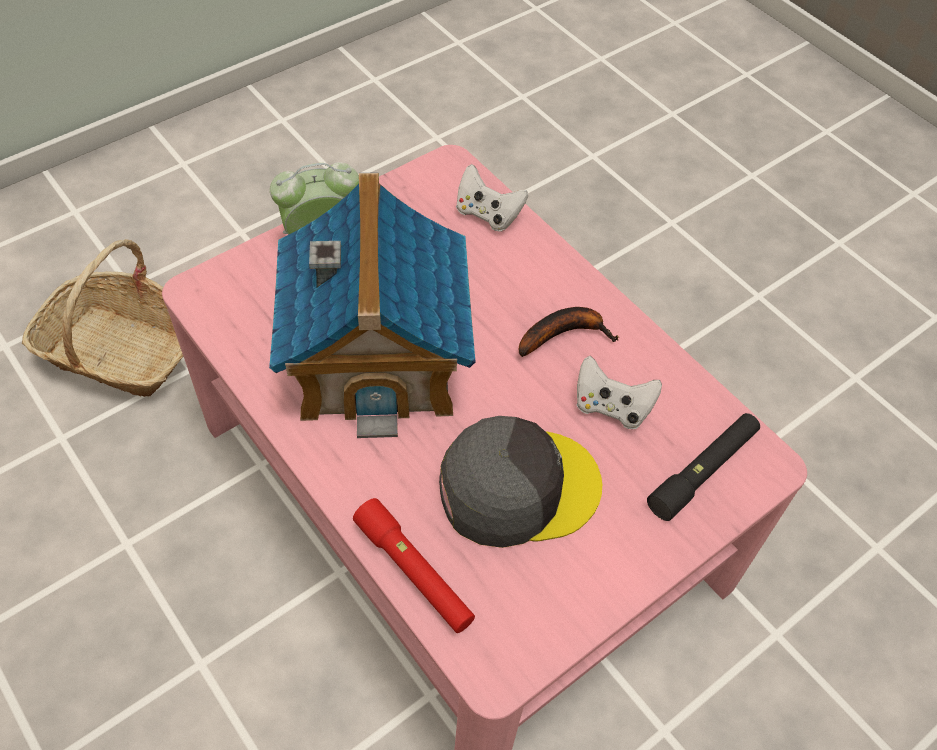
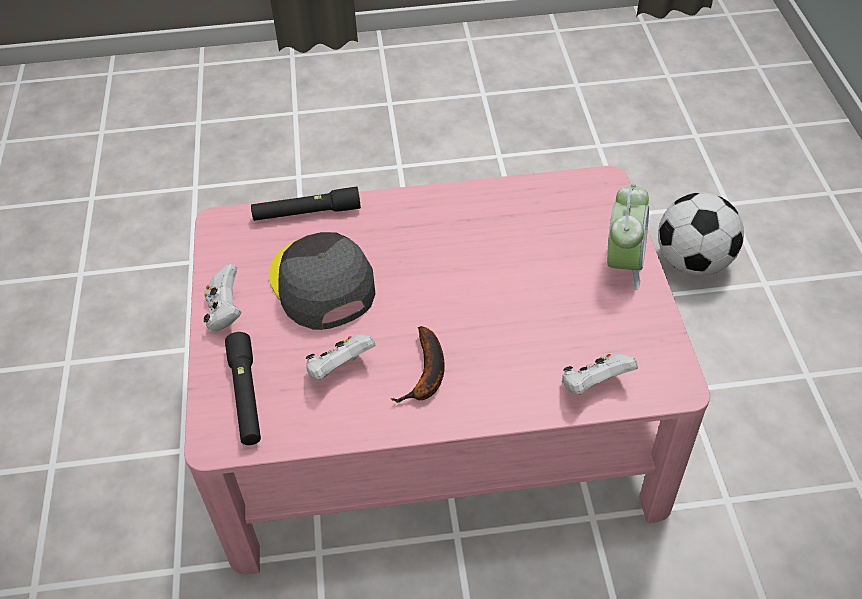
camera: 125 degrees right, 5 degrees down
basket [22,239,184,397] -> football [658,192,744,276]
toy house [269,172,476,438] -> none
red flashlight [353,498,475,633] -> black flashlight [251,187,361,221]
grey cap [439,416,602,548] -> grey cap turned 135 degrees clockwise [269,232,375,330]
none -> white game controller [204,264,242,332]

